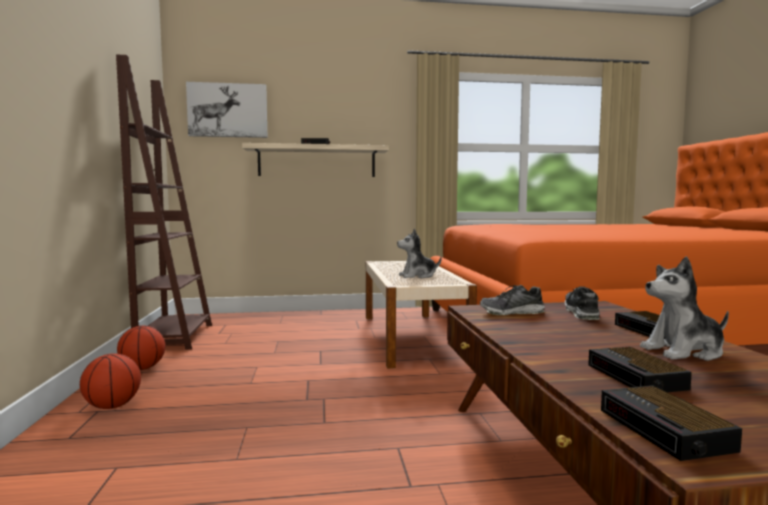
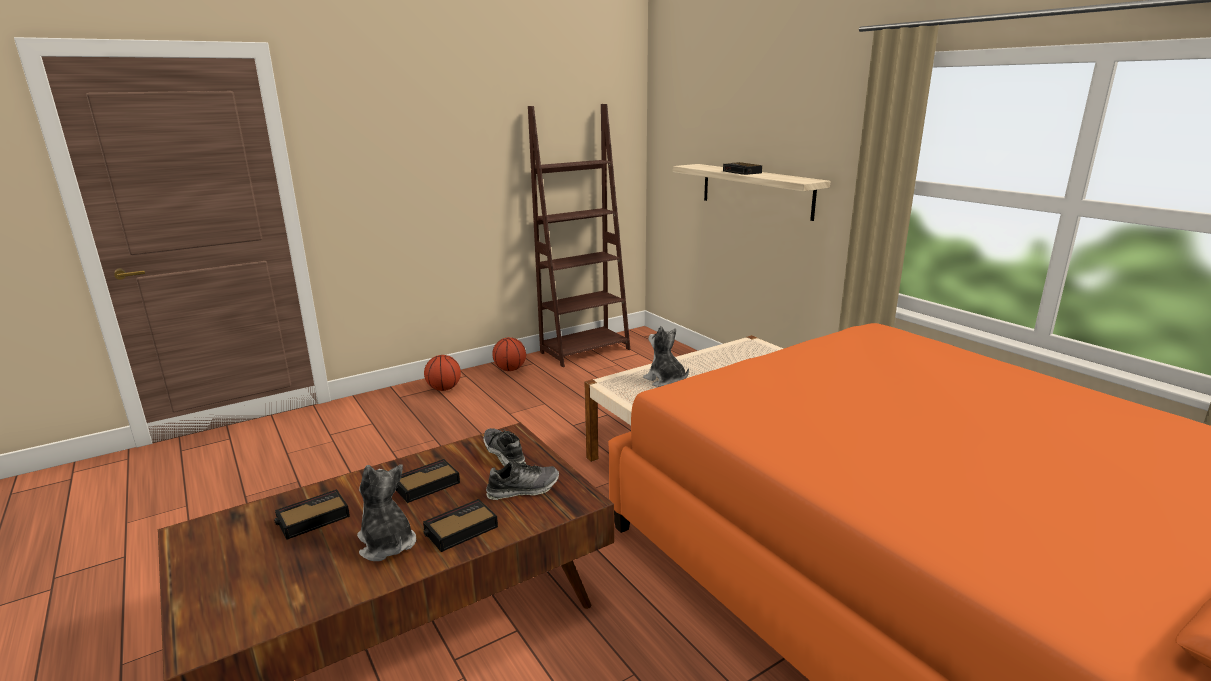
camera: 65 degrees right, 15 degrees up
picture [186,82,268,138] -> none
alarm clock [601,385,742,461] -> alarm clock moved to [395,459,460,503]

